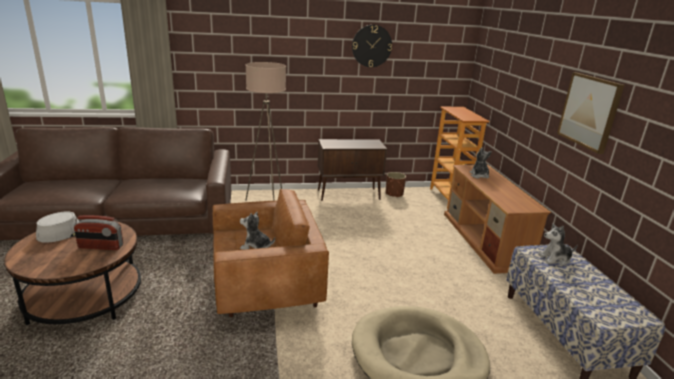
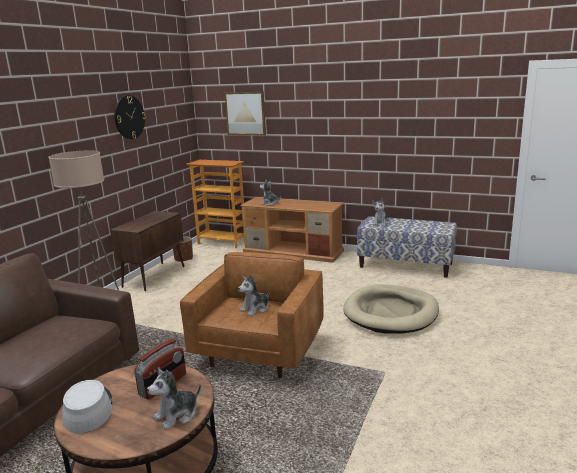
camera: 55 degrees left, 5 degrees down
picture [557,72,624,154] -> picture moved to [225,92,266,135]
none -> plush toy [147,368,201,430]

